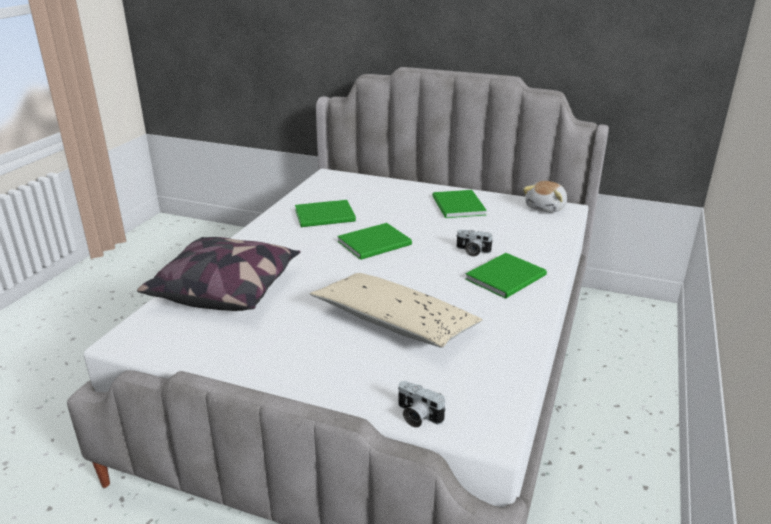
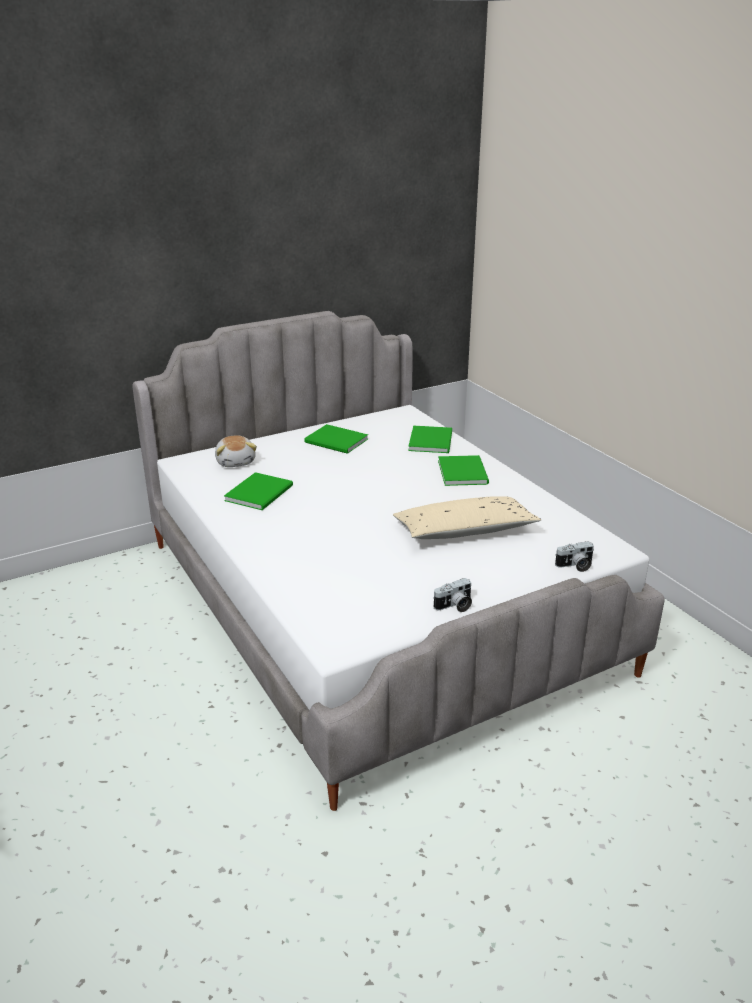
camera: 50 degrees left, 0 degrees up
pillow [137,237,301,311] -> none
green book [337,223,412,260] -> green book moved to [408,426,452,453]
camera [456,230,492,257] -> camera moved to [433,578,472,612]
plush toy [523,181,567,213] -> plush toy moved to [215,435,257,467]

